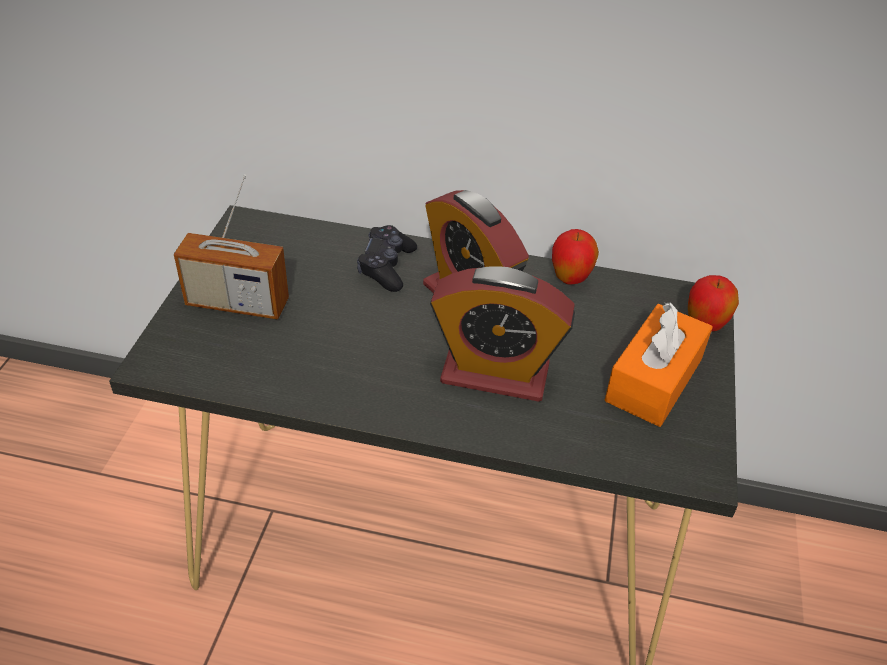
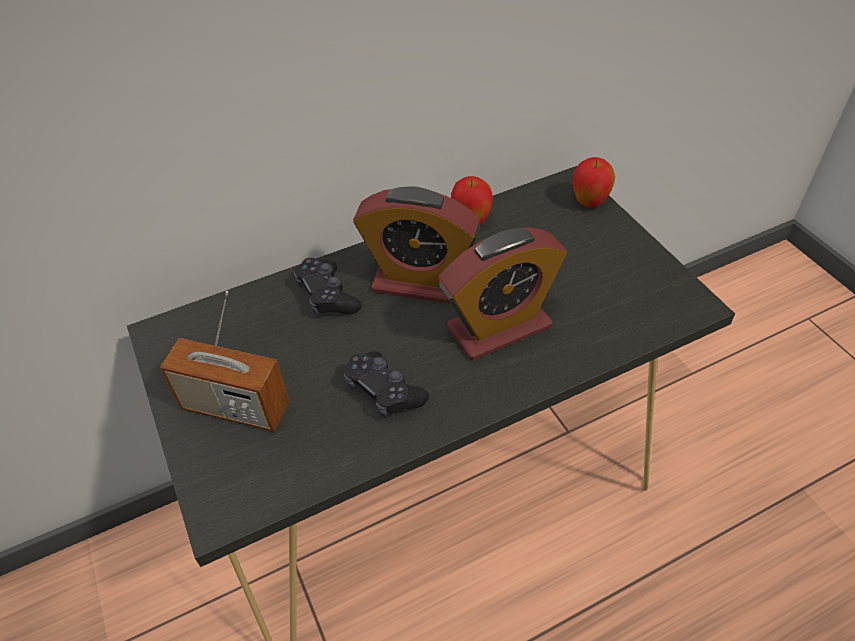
camera: 35 degrees left, 5 degrees up
radio [174,174,289,319] -> radio turned 45 degrees clockwise [160,291,290,432]
orange tissue box [605,302,713,427] -> none
none -> black game controller [344,351,429,417]

